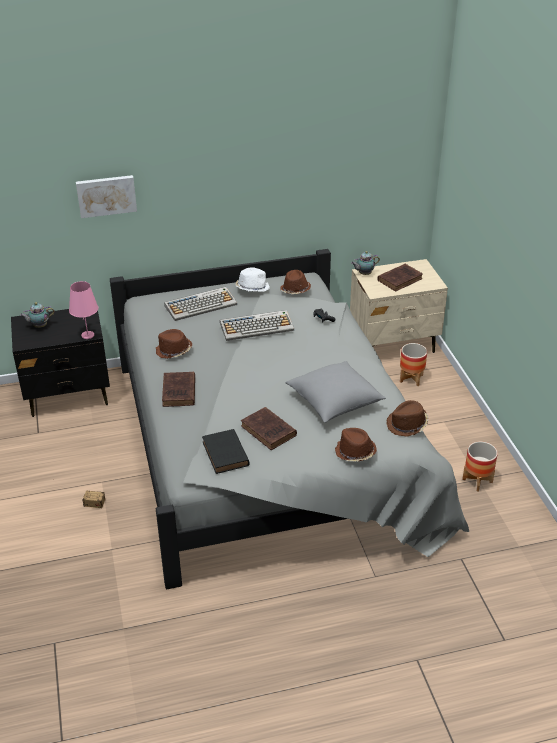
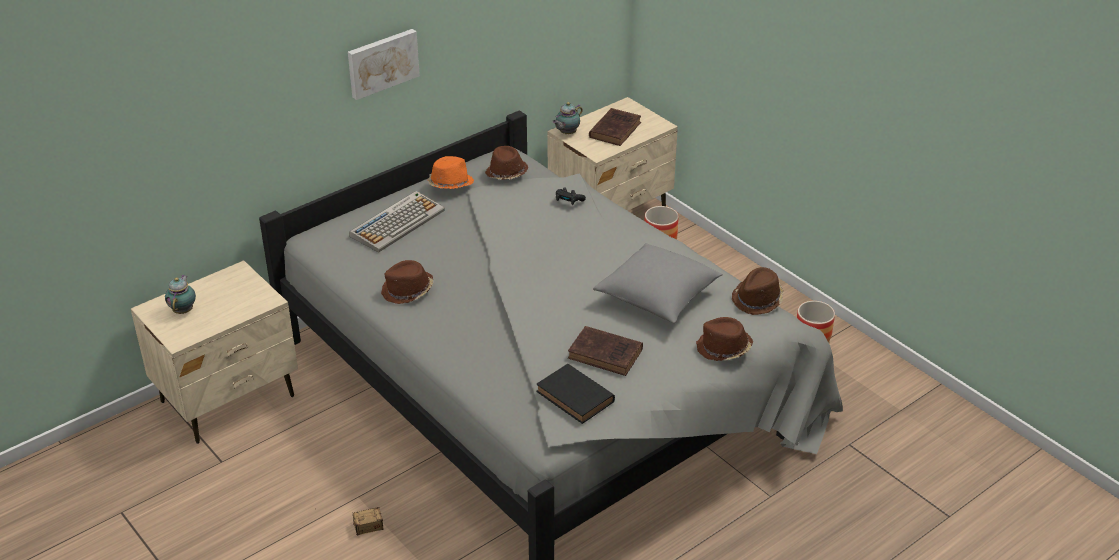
camera: 25 degrees left, 0 degrees up
black nightstand [11,309,110,417] -> beige nightstand [131,260,298,444]
teapot [20,302,55,328] -> teapot turned 135 degrees clockwise [165,275,196,314]
pink table lamp [69,281,99,339] -> none
picture [76,175,137,218] -> picture moved to [348,29,420,100]
brown book [162,372,195,407] -> none
keyboard [220,310,294,341] -> none
white hat [235,268,270,292] -> orange hat [428,156,474,189]

